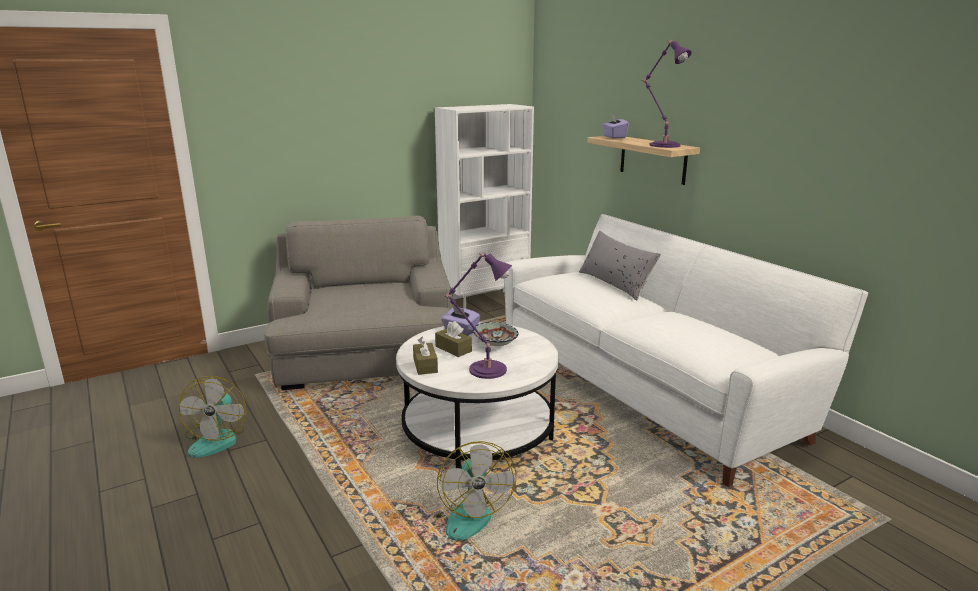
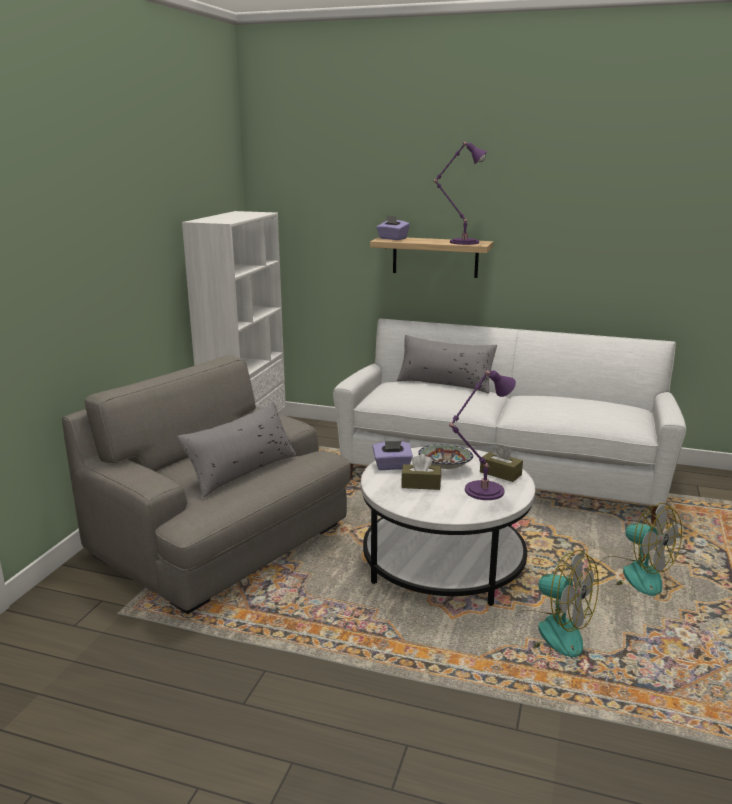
camera: 40 degrees left, 0 degrees up
fan [179,376,246,458] -> fan moved to [594,503,682,596]
brown tissue box [413,337,438,375] -> brown tissue box moved to [480,445,523,482]
none -> grey pillow [177,401,297,498]

